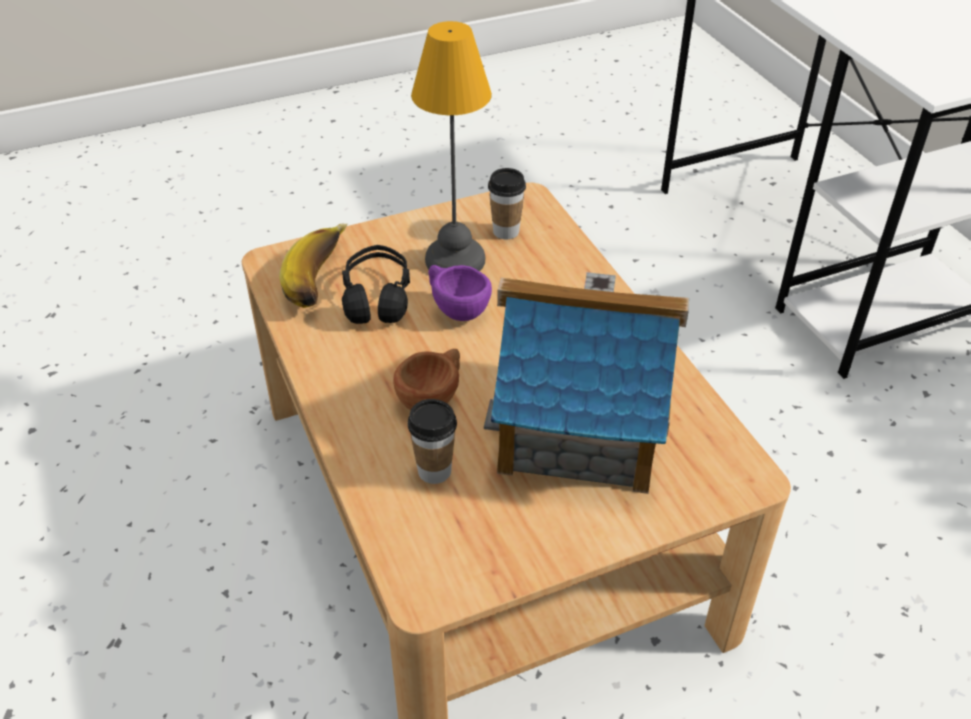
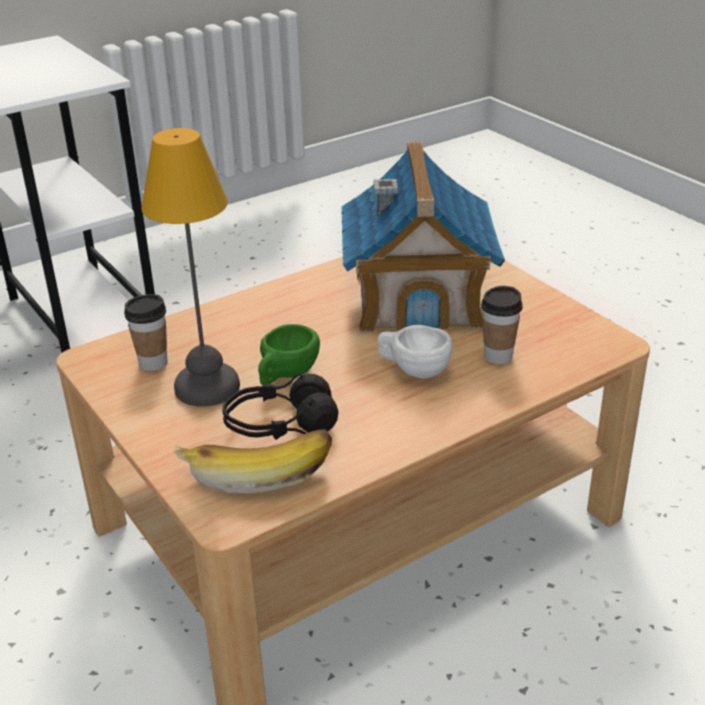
camera: 100 degrees left, 10 degrees down
brown cup [393,349,460,410] -> white cup [378,325,452,378]
purple cup [428,265,492,321] -> green cup [258,324,320,385]

